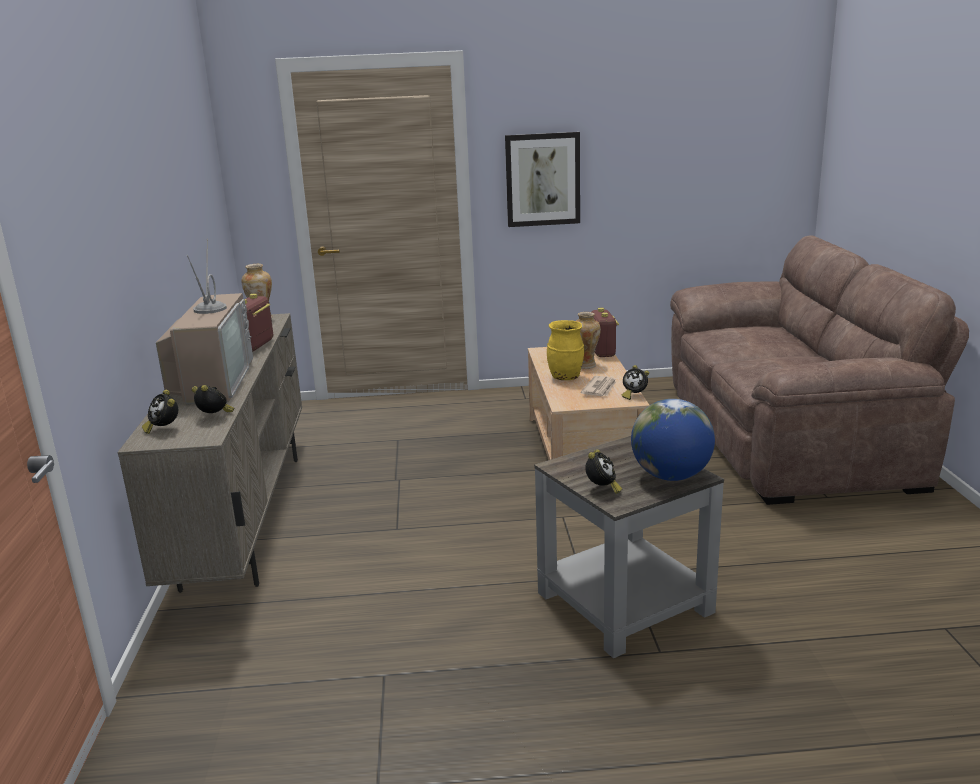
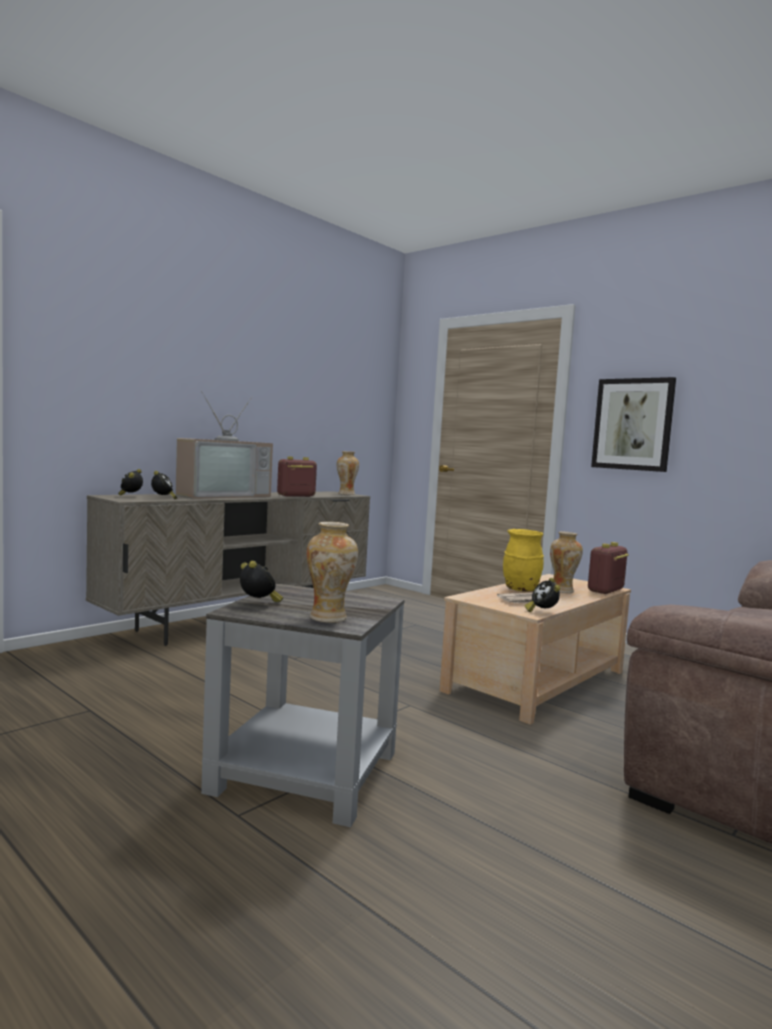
camera: 45 degrees right, 15 degrees down
alarm clock [585,449,622,494] -> alarm clock turned 105 degrees counterclockwise [240,561,283,602]
globe [631,399,715,481] -> vase [307,522,358,623]

